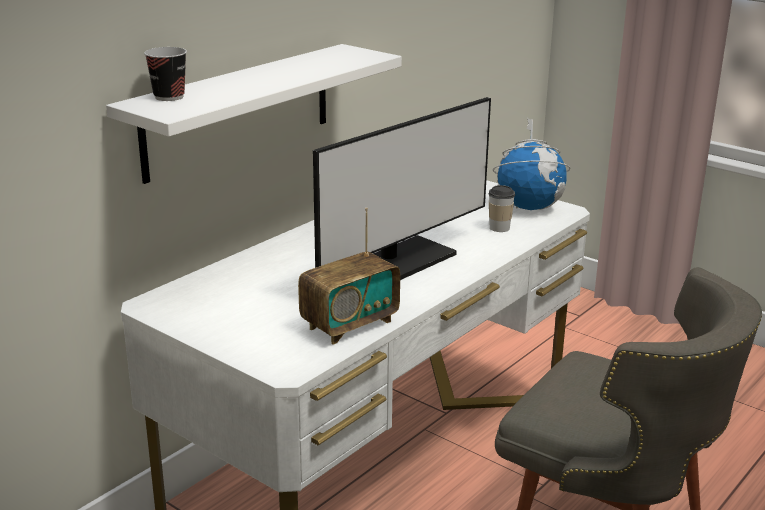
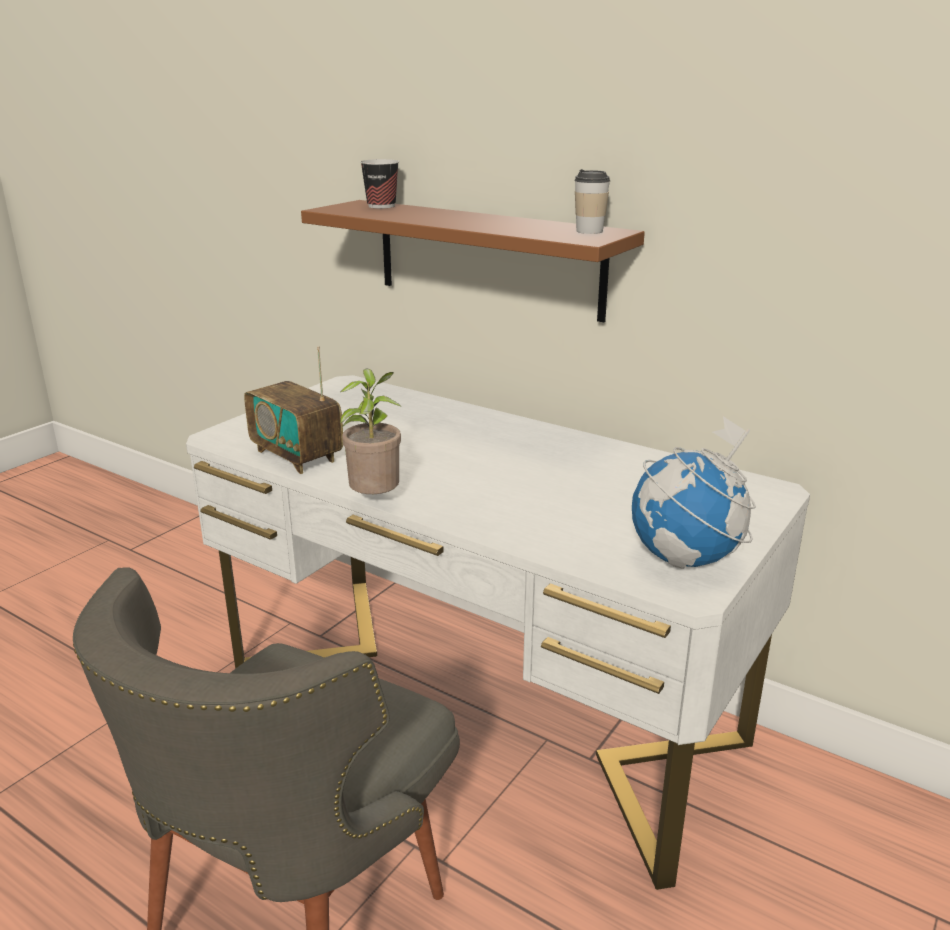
camera: 85 degrees right, 0 degrees up
white shelf [106,44,402,184] -> brown shelf [301,200,645,322]
monitor [313,97,491,280] -> none
cup [489,185,515,232] -> cup moved to [574,169,610,234]
none -> potted plant [340,368,402,494]

